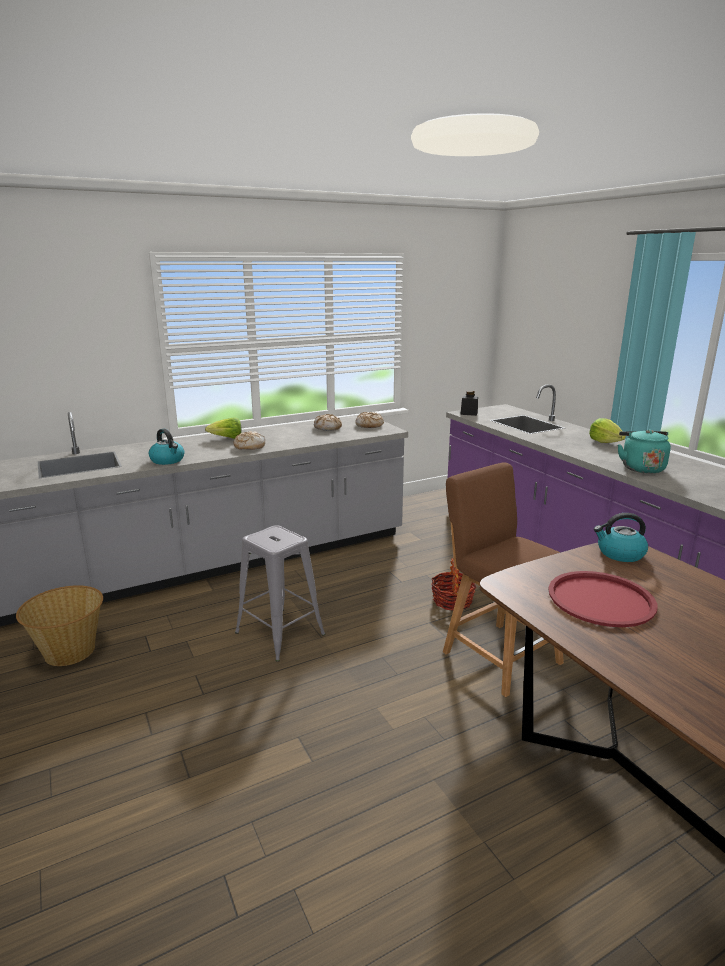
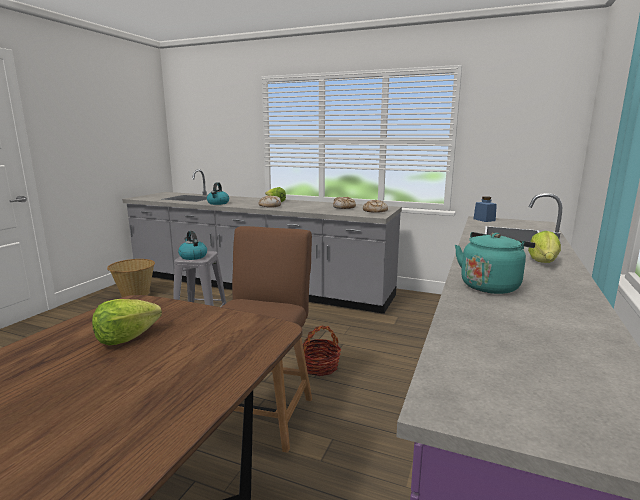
camera: 50 degrees right, 5 degrees down
black jar [460,391,478,416] -> blue jar [473,196,497,222]
red tray [548,571,658,627] -> lettuce [92,299,162,345]
kettle [594,513,648,562] -> kettle moved to [178,231,207,260]

